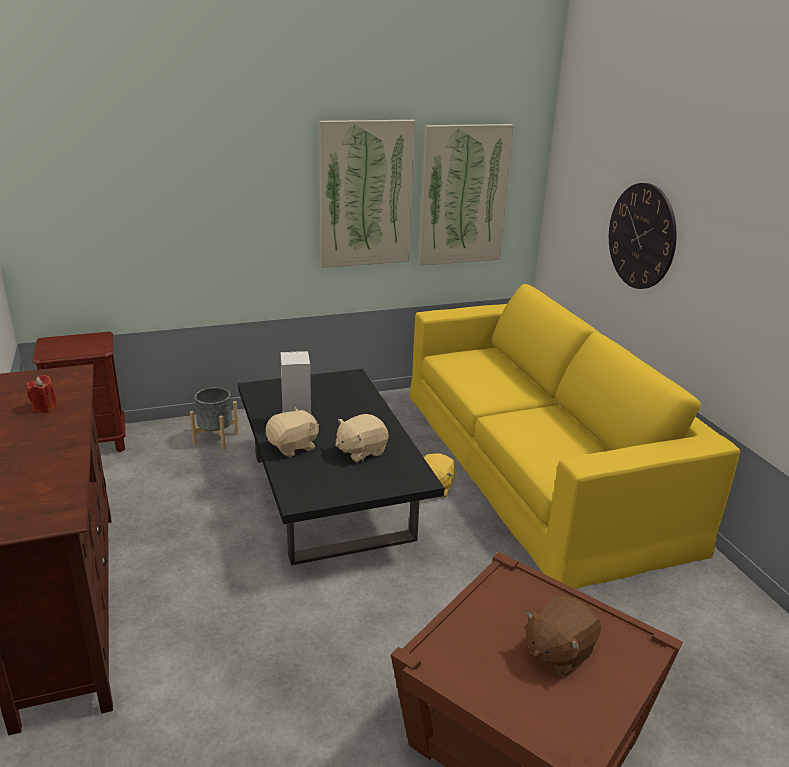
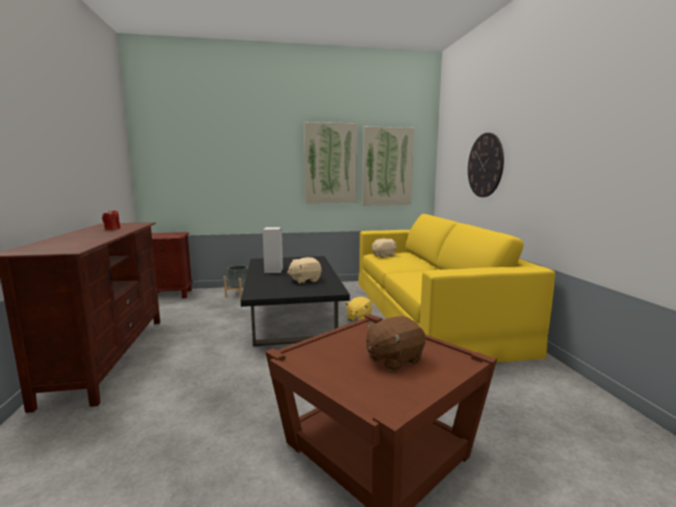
camera: 10 degrees right, 15 degrees down
beige plush toy [266,407,319,457] -> beige plush toy moved to [372,238,397,258]

